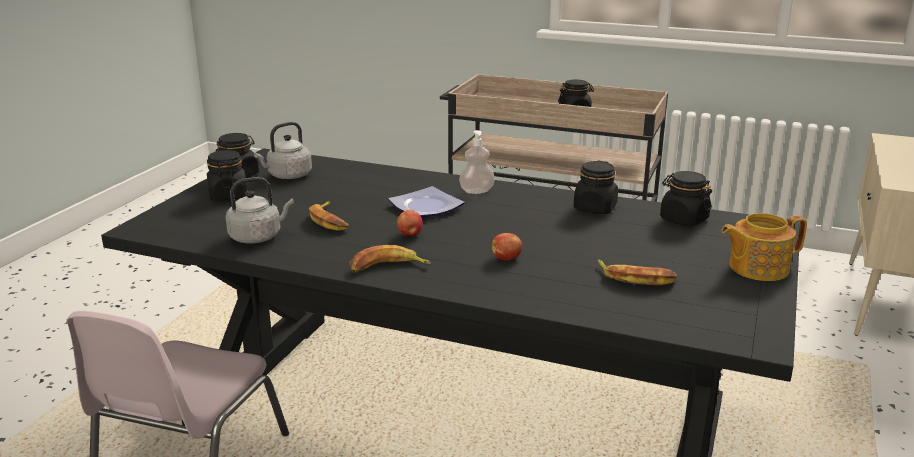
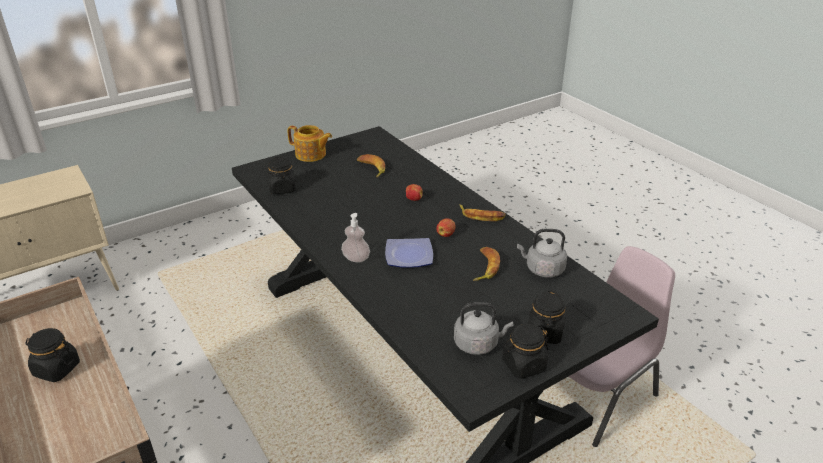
camera: 145 degrees left, 10 degrees up
black jar [574,161,618,214] -> none

